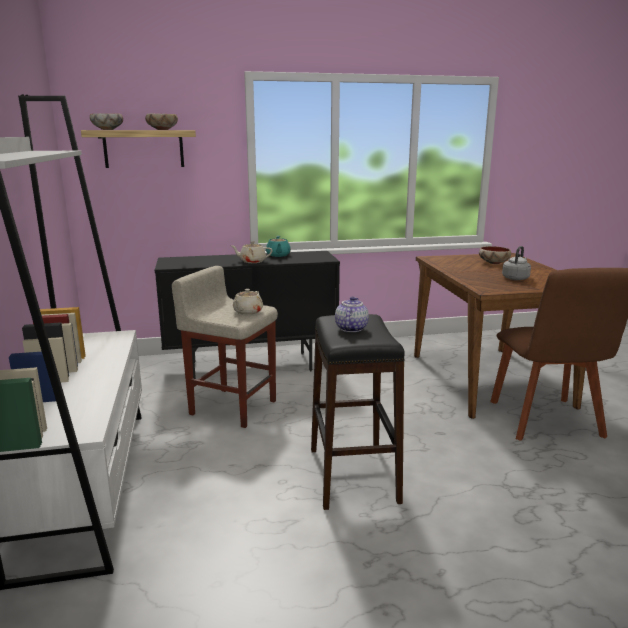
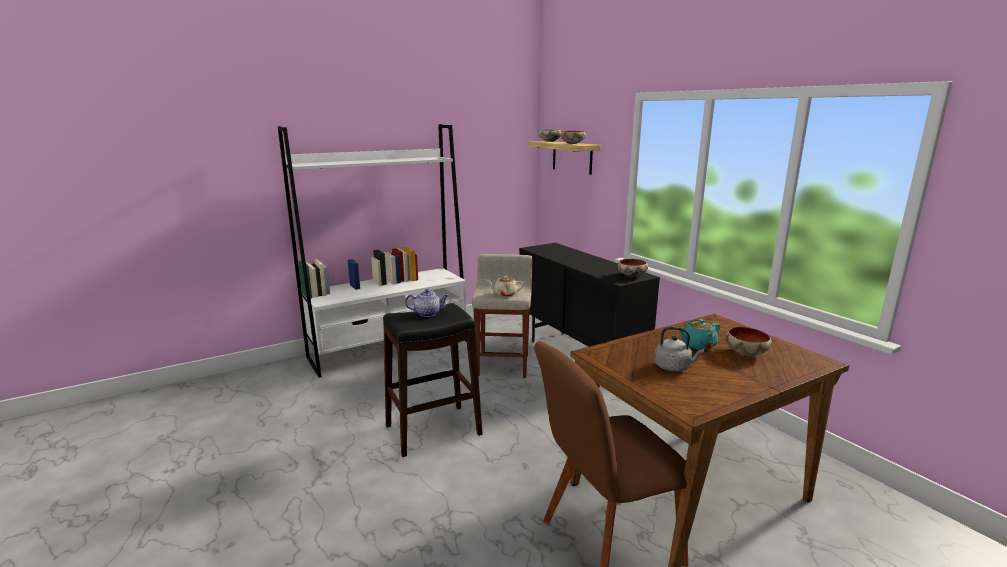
camera: 70 degrees right, 0 degrees up
beige teapot [230,241,273,263] -> none
turquoise teapot [266,236,291,257] -> turquoise teapot moved to [678,319,720,350]
none -> bowl [618,259,648,277]

